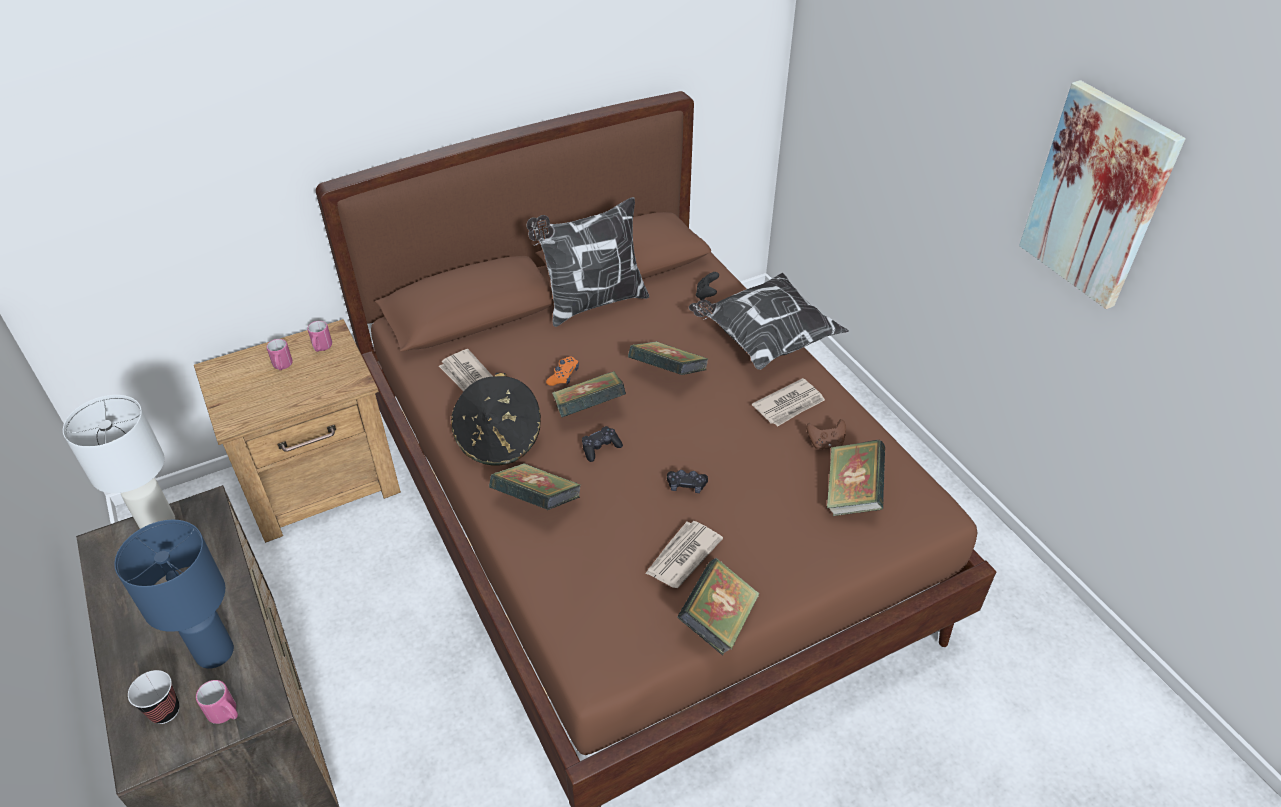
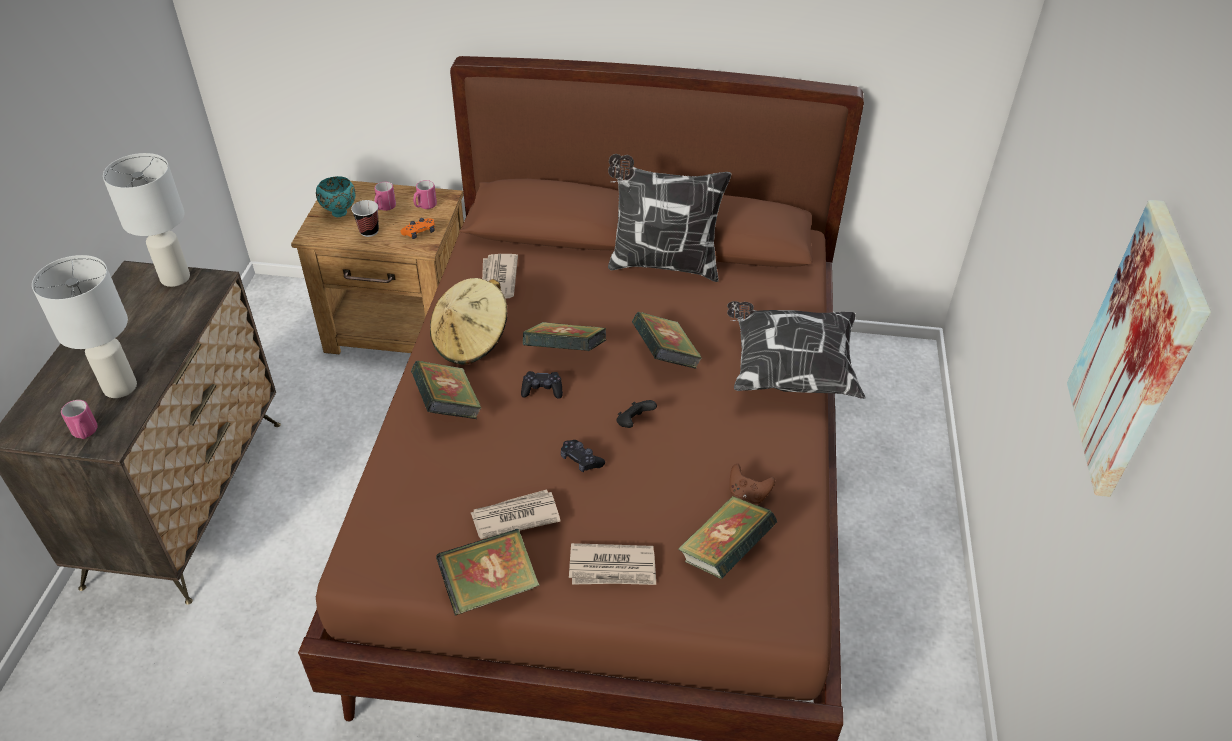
camera: 35 degrees right, 0 degrees up
blue table lamp [114,520,234,669] -> white table lamp [32,255,137,398]
cup [128,670,179,724] -> cup moved to [351,200,379,237]
black hat [451,373,541,466] -> beige hat [430,278,507,365]
orange game controller [546,357,579,386] -> orange game controller moved to [401,218,435,239]
black game controller [696,272,719,300] -> black game controller moved to [617,400,657,428]
newspaper [752,378,825,426] -> newspaper moved to [569,543,656,585]
none -> turquoise bowl [316,176,356,217]

